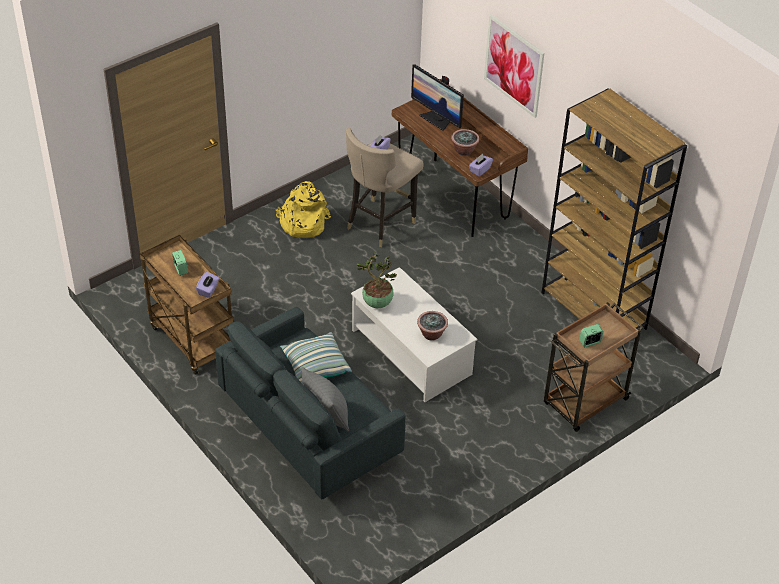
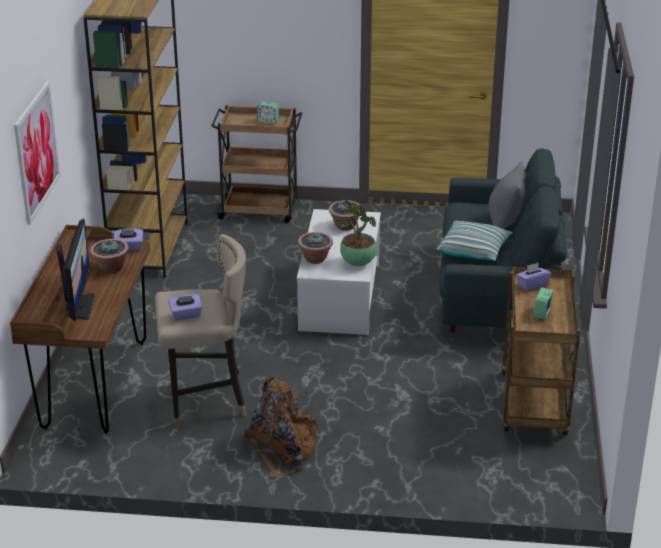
camera: 135 degrees left, 15 degrees down
yellow backpack [275,181,331,238] -> brown backpack [243,377,320,478]
none -> potted plant [298,232,333,264]

